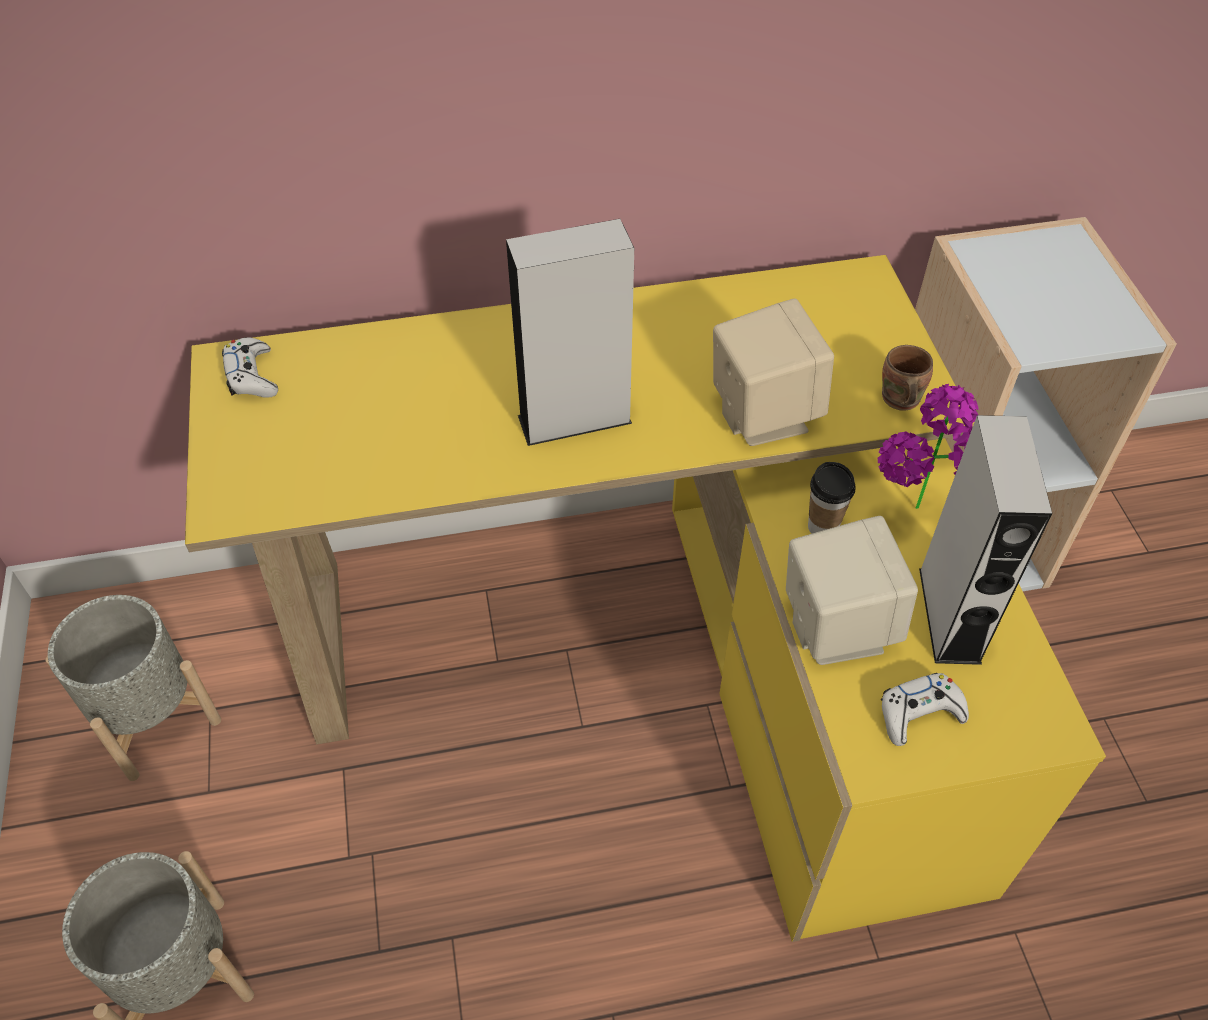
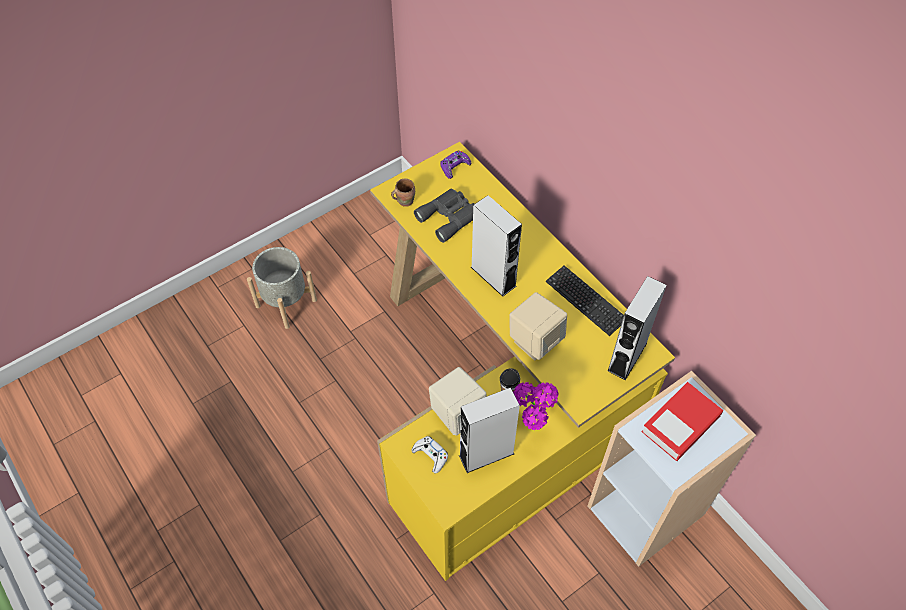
camera: 65 degrees right, 5 degrees up
grey planter [45,595,221,781] -> none
white game controller [222,337,278,398] -> purple game controller [440,150,471,179]
brown mug [882,345,933,410] -> brown mug moved to [391,179,415,207]
none -> grey binoculars [414,189,474,243]
none -> keyboard [546,265,624,336]
none -> grey speaker [607,276,667,380]
none -> book [641,382,723,461]

